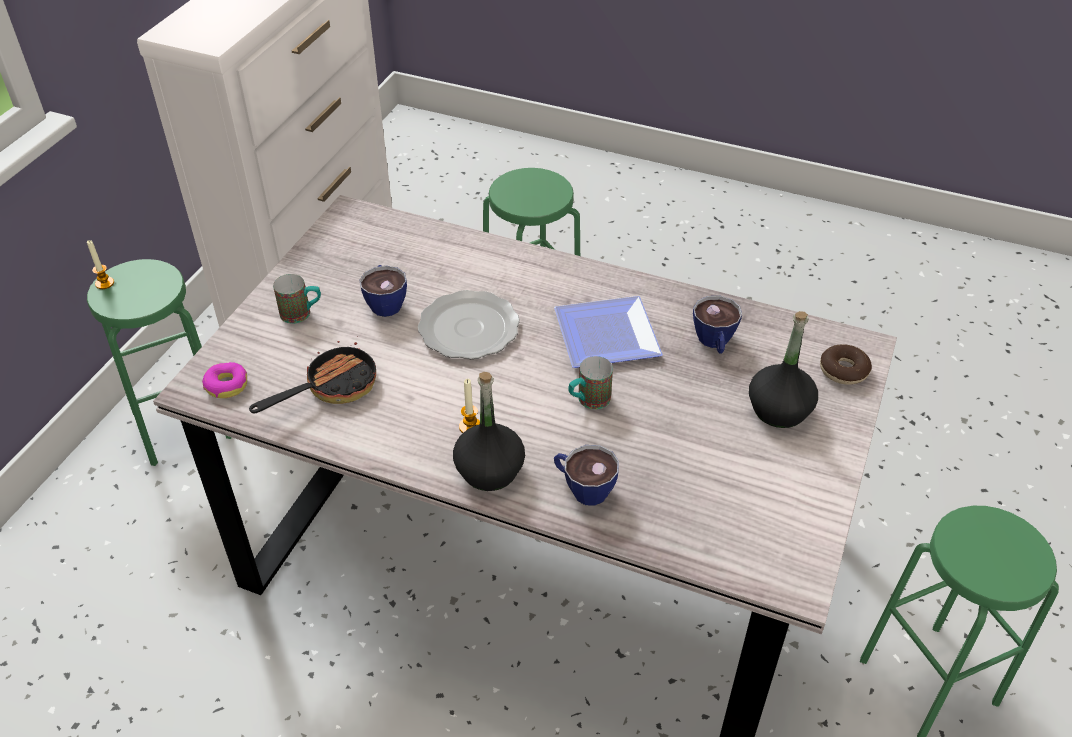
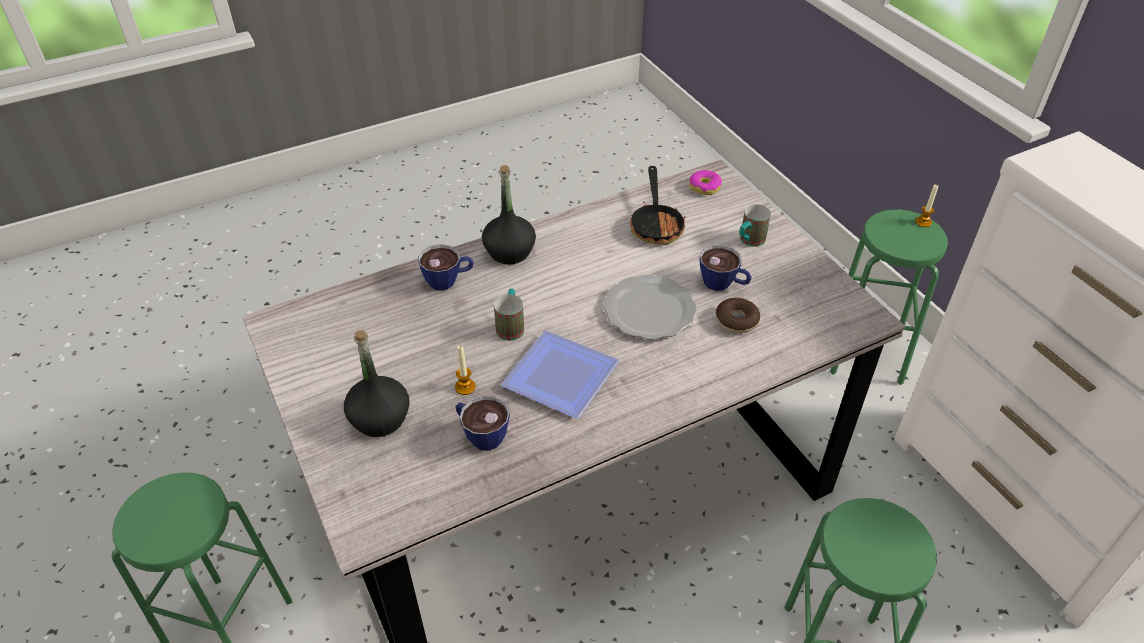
camera: 130 degrees right, 0 degrees up
candle [459,379,480,433] -> candle moved to [455,345,476,395]
donut [820,344,872,385] -> donut moved to [716,298,760,333]

